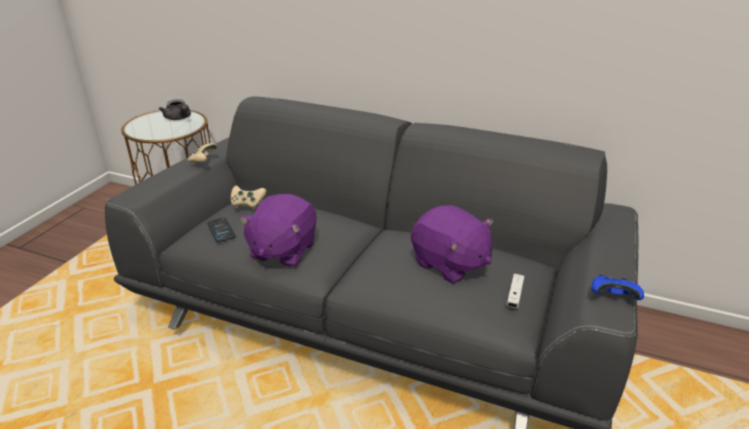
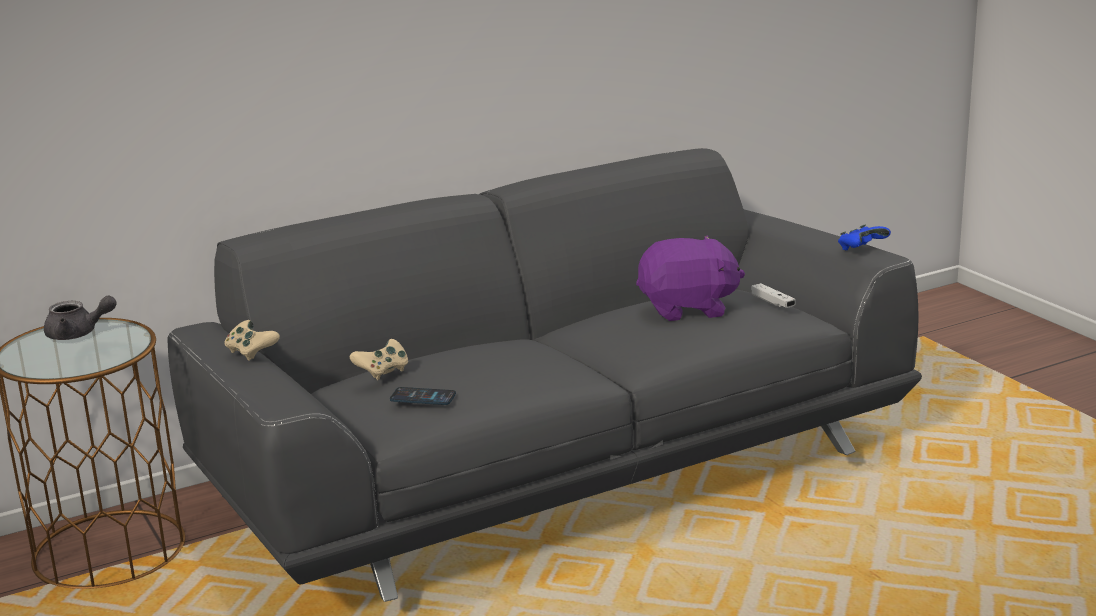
camera: 50 degrees left, 10 degrees down
purple plush toy [239,194,317,267] -> none

